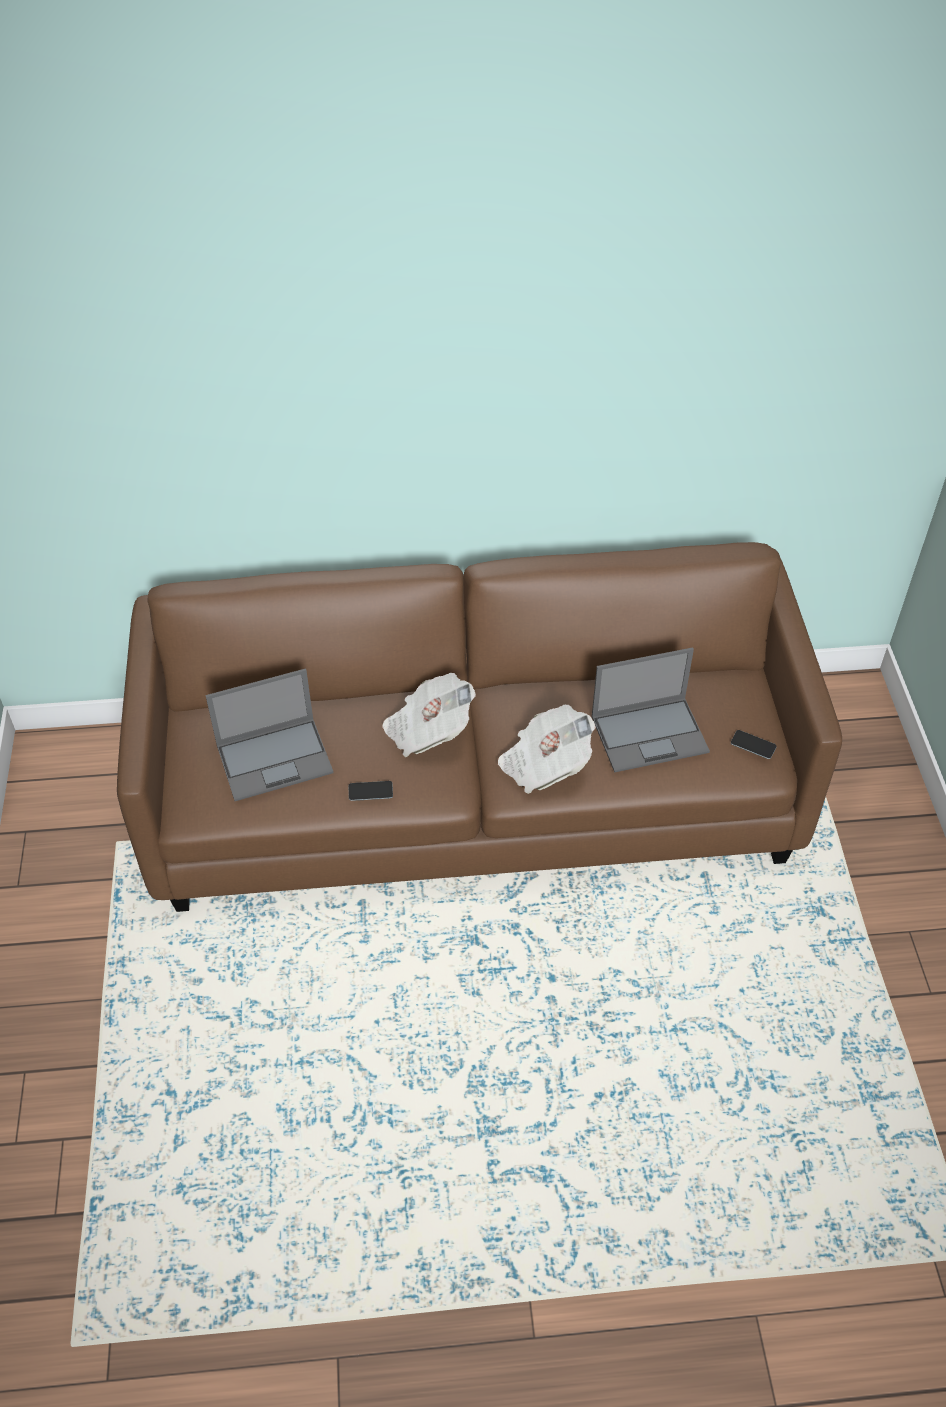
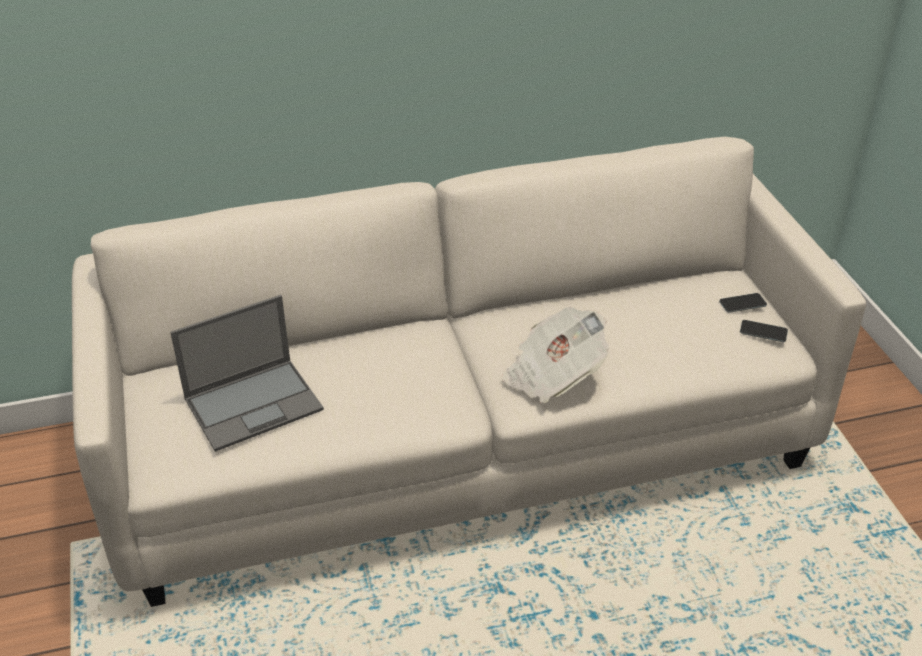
camera: 10 degrees left, 10 degrees down
brown sofa [117,542,842,912] -> white sofa [72,137,866,607]
phone [349,781,393,801] -> phone moved to [719,293,767,313]
newspaper [382,673,476,757] -> none
laptop [591,647,710,773] -> none

